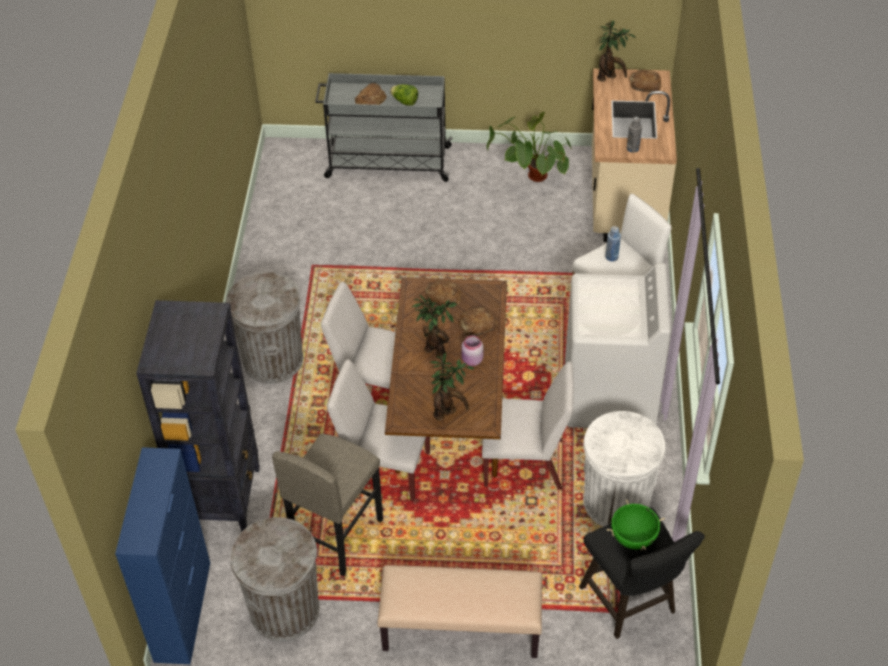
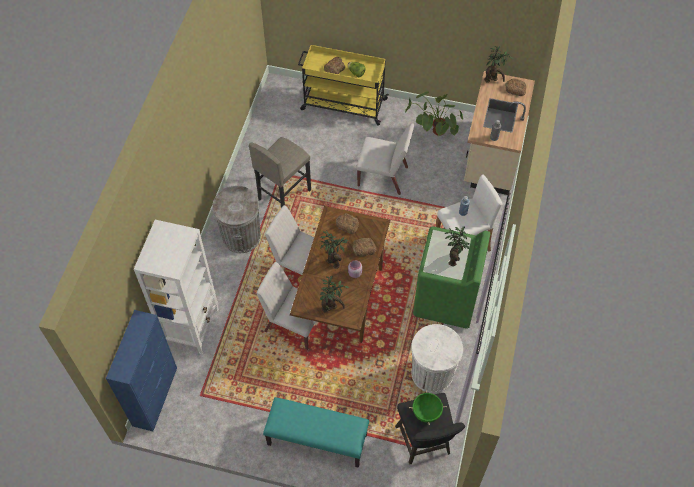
camera: 10 degrees right, 10 degrees up
black bookcase [136,300,260,531] -> white bookcase [134,220,219,355]
grey trash can [231,517,319,641] -> none
grey stool [272,434,383,576] -> grey stool moved to [249,137,311,208]
grey cart [315,73,453,182] -> yellow cart [298,45,389,126]
beige bench [377,565,542,658] -> turquoise bench [263,397,369,468]
white chair [482,362,574,490] -> white chair moved to [356,123,414,195]
white washing machine [565,263,671,428] -> green washing machine [413,226,490,329]
none -> potted plant [444,226,470,266]

